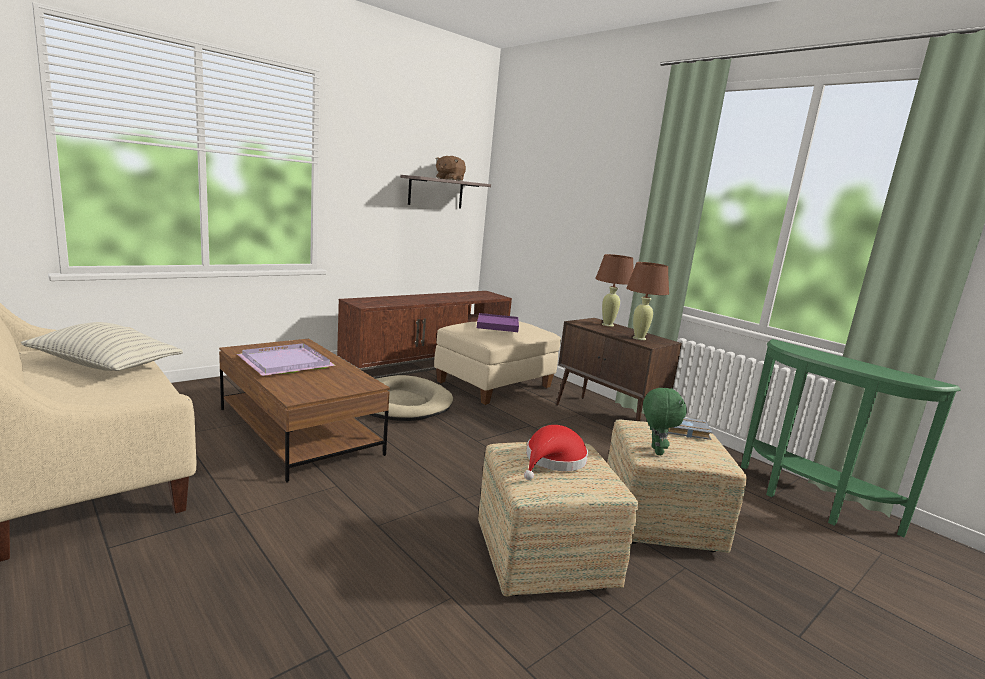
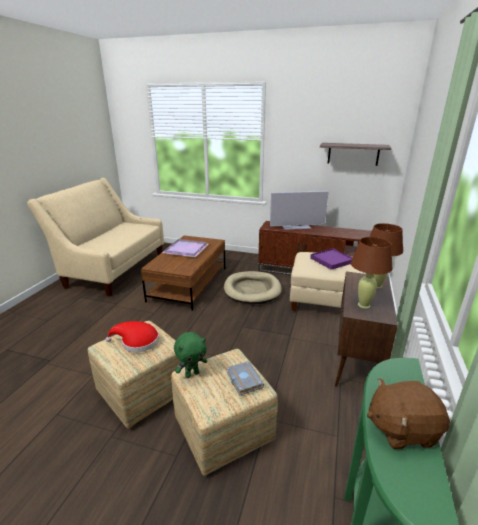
camera: 60 degrees right, 10 degrees up
pillow [21,322,183,371] -> none
brown plush toy [436,156,466,181] -> brown plush toy moved to [367,378,450,449]
none -> television [270,191,329,230]

